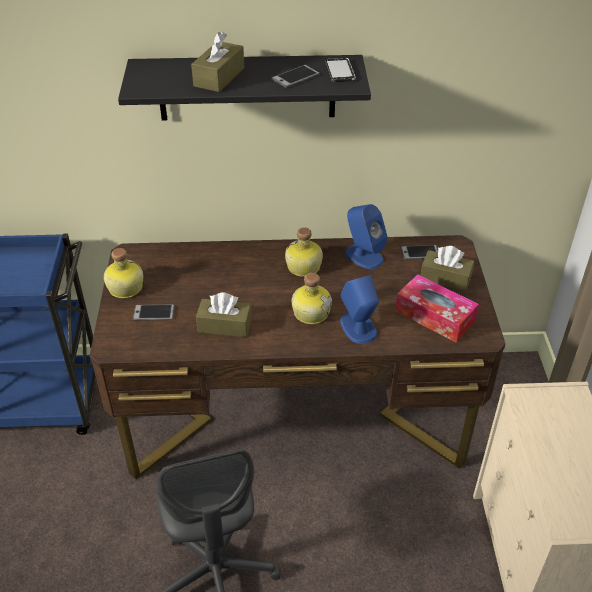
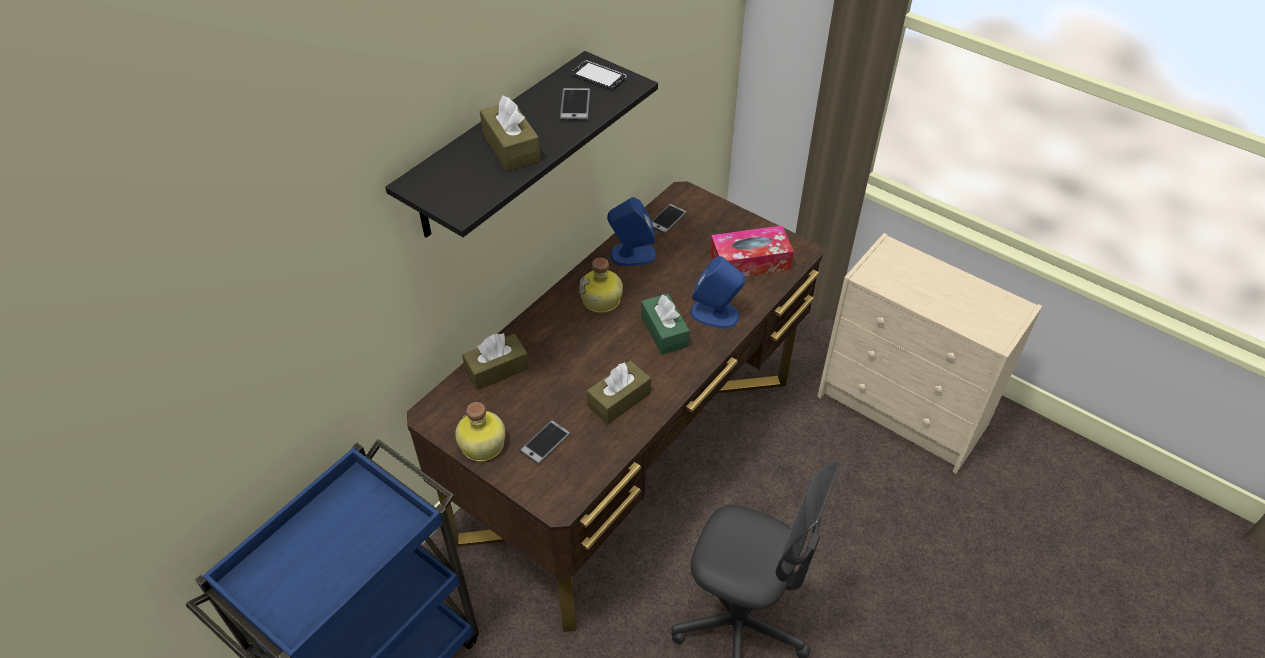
camera: 50 degrees left, 5 degrees up
bottle [292,273,332,324] -> green tissue box [641,294,690,355]
brown tissue box [421,246,474,291] -> brown tissue box moved to [462,333,529,390]

